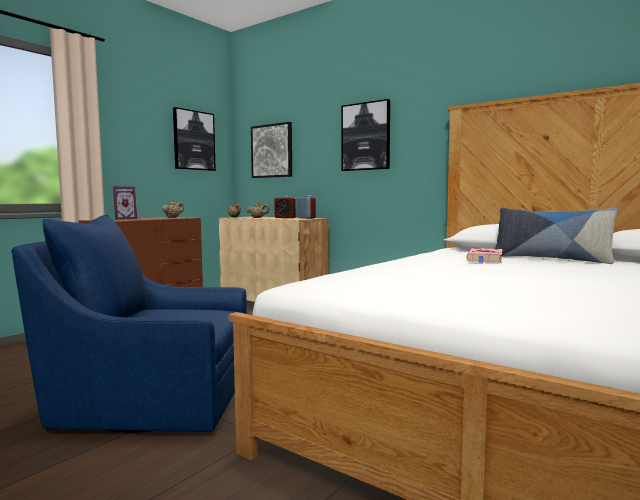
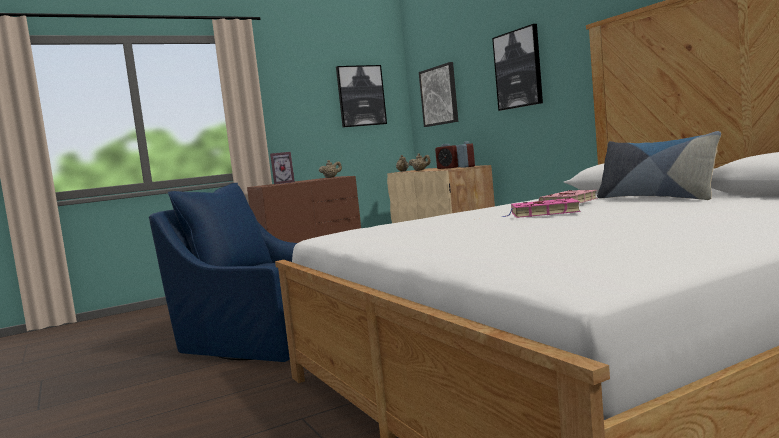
camera: 25 degrees right, 0 degrees up
none -> pink book [501,198,580,218]

